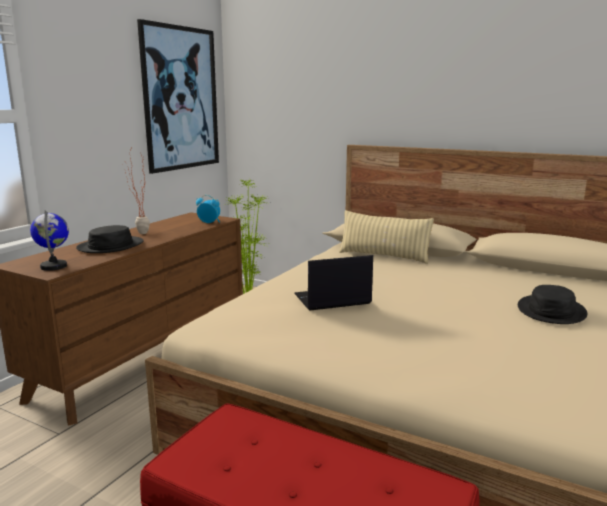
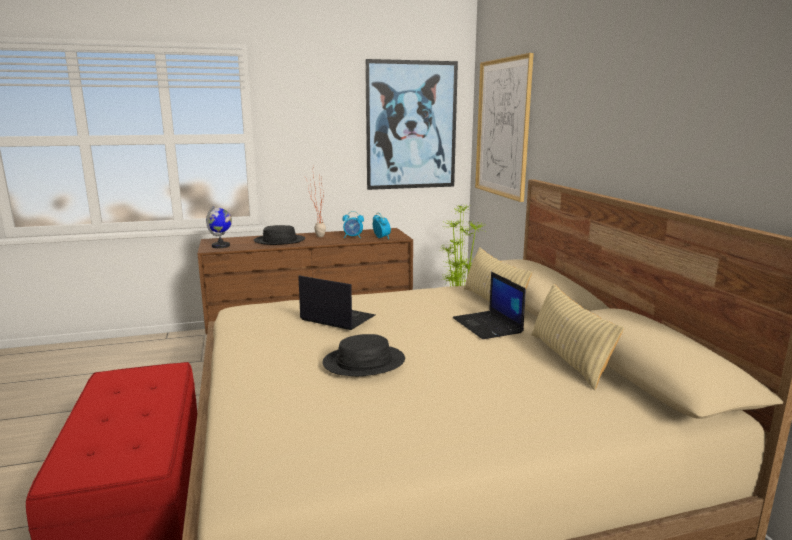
camera: 45 degrees right, 0 degrees up
black hat [518,285,587,324] -> black hat moved to [322,334,405,376]
none -> alarm clock [342,211,364,238]
none -> laptop [453,272,526,339]
none -> picture [475,53,534,202]
none -> beige pillow [531,284,624,390]

